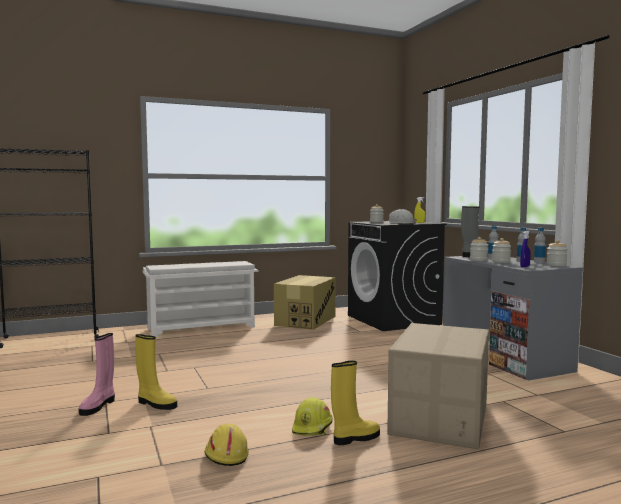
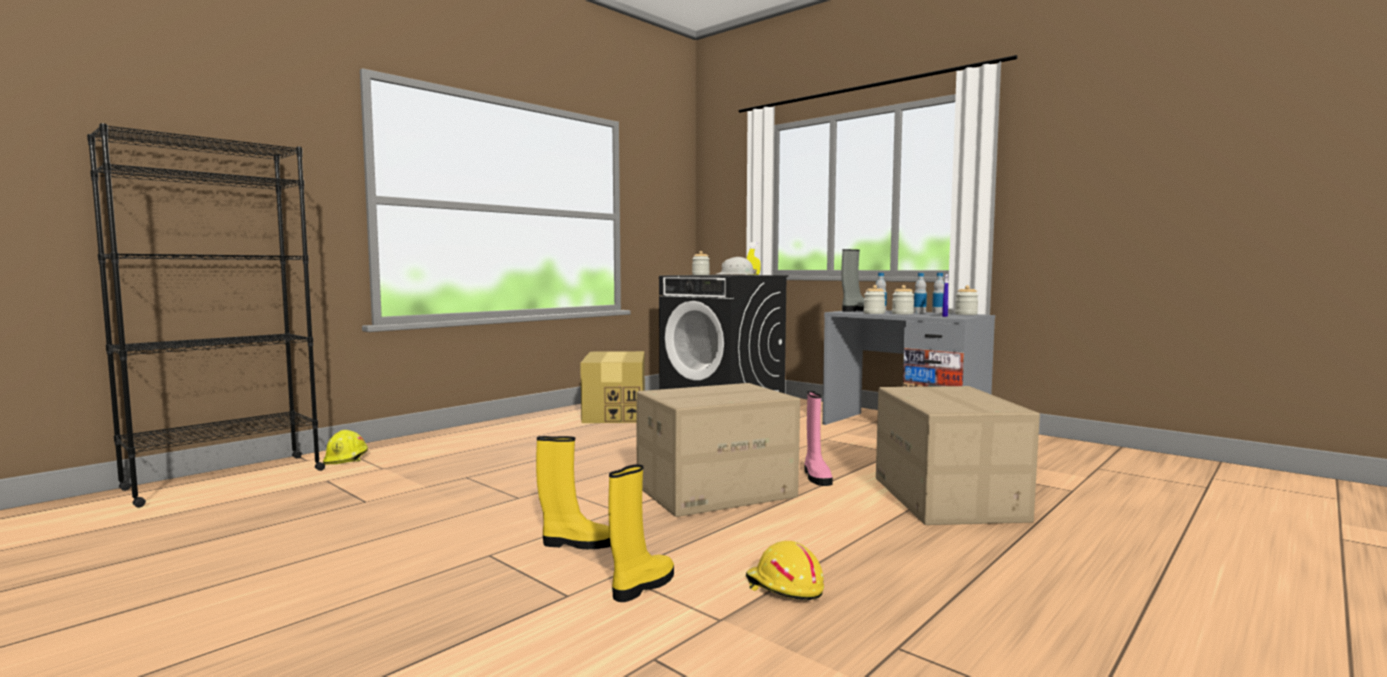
camera: 25 degrees left, 0 degrees up
pink boot [79,333,115,416] -> pink boot moved to [804,391,833,486]
white shoe rack [143,261,258,337] -> none
yellow hard hat [292,397,332,436] -> yellow hard hat moved to [323,430,368,465]
yellow boot [331,361,380,445] -> yellow boot moved to [608,464,674,602]
none -> cardboard box [637,383,800,517]

